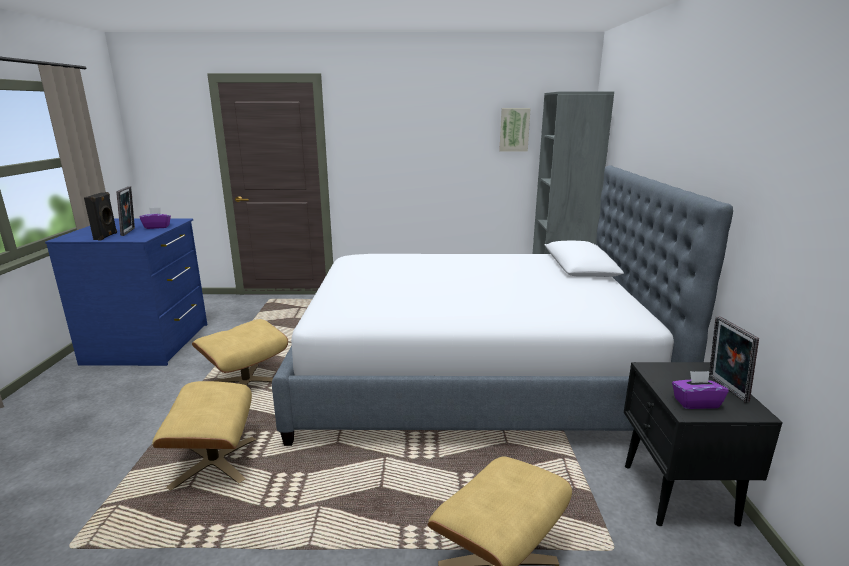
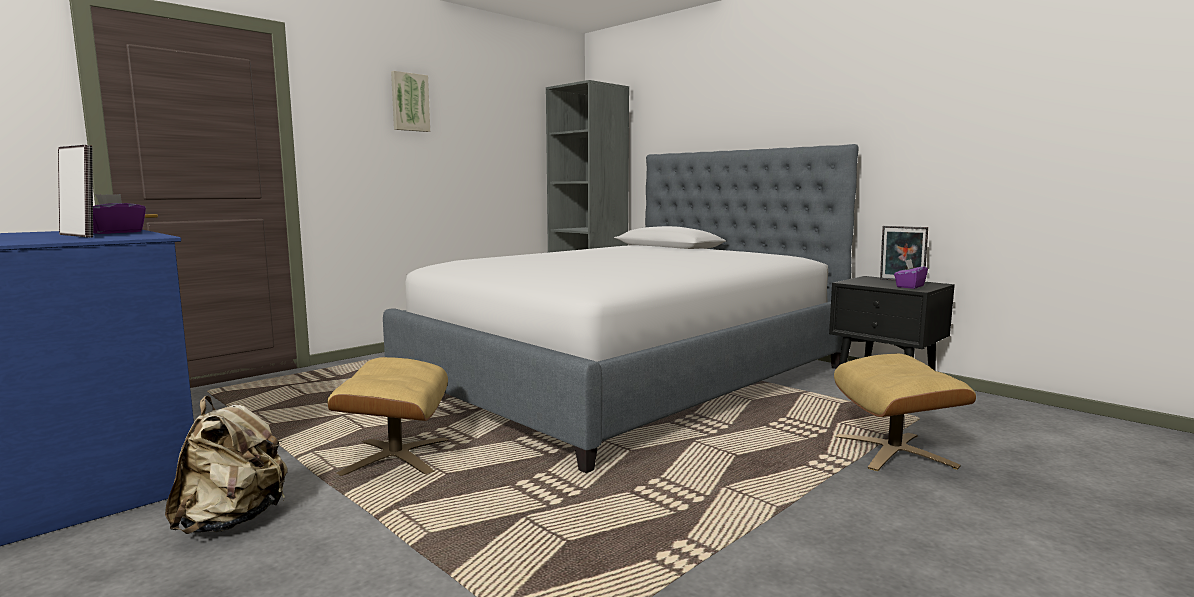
camera: 45 degrees left, 10 degrees down
black speaker [84,192,117,240] -> none
beige ottoman [152,381,256,491] -> none
picture [499,108,531,152] -> picture moved to [391,71,430,132]
none -> beige backpack [165,396,288,534]

